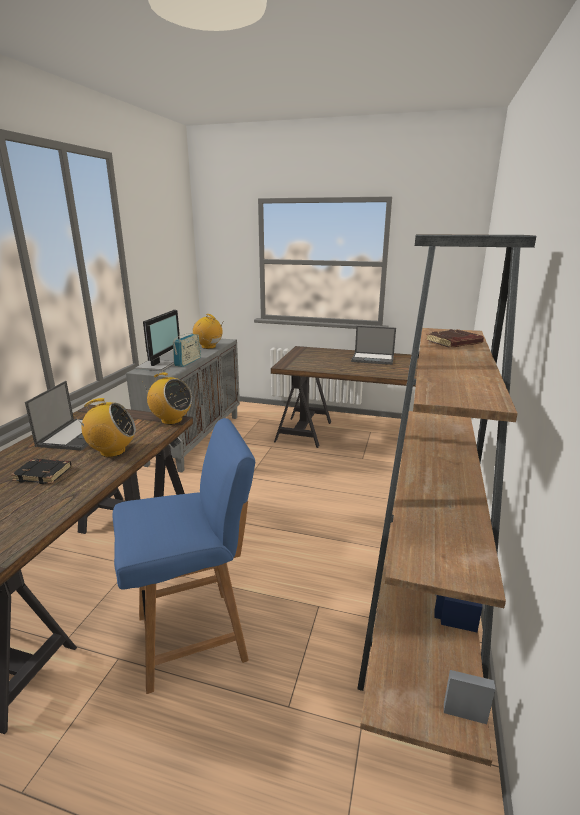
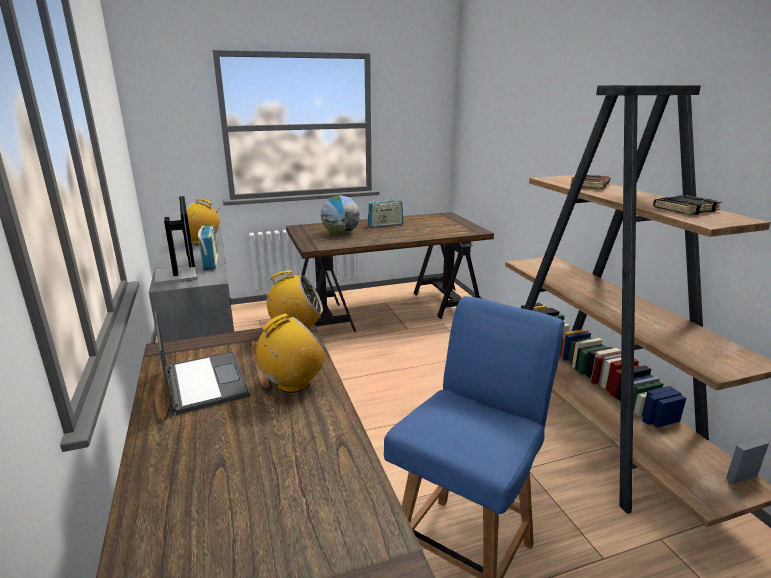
camera: 35 degrees left, 0 degrees up
black book [11,459,71,484] -> black book moved to [653,195,722,215]
laptop [351,326,396,365] -> radio [368,196,403,228]
none -> globe [321,196,360,235]

